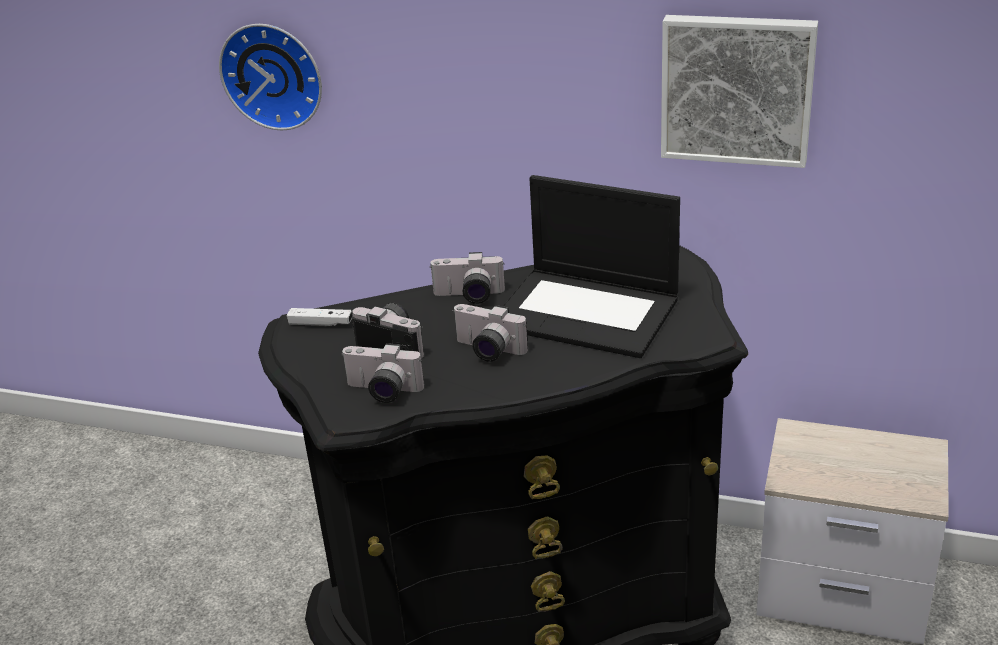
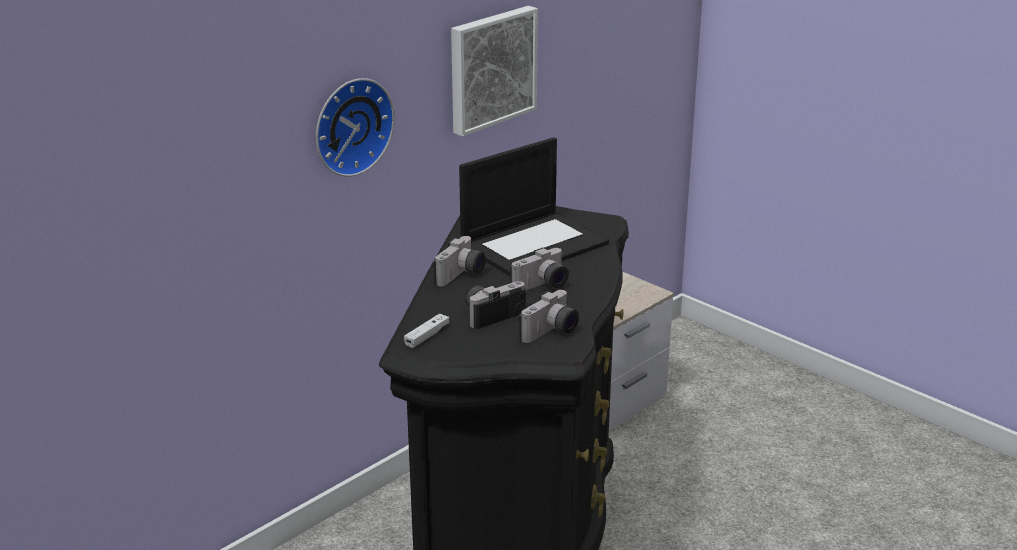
camera: 65 degrees left, 5 degrees down
wall clock [219,24,322,130] -> wall clock moved to [316,78,395,177]

